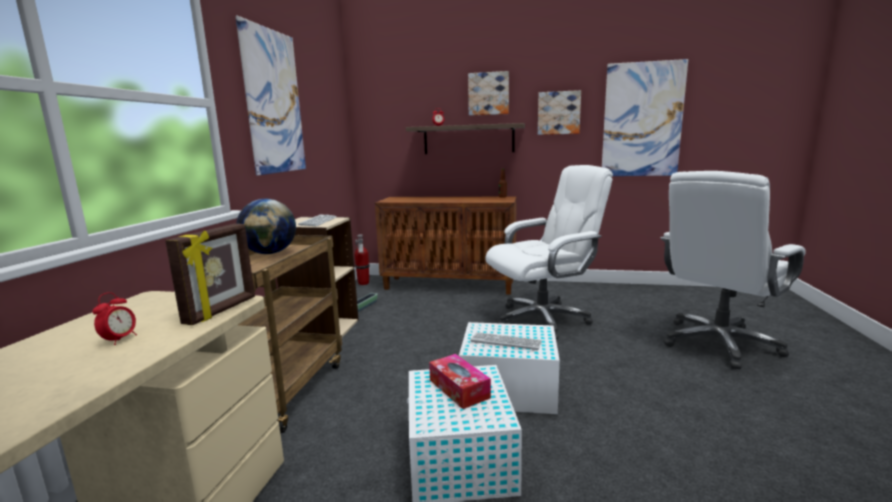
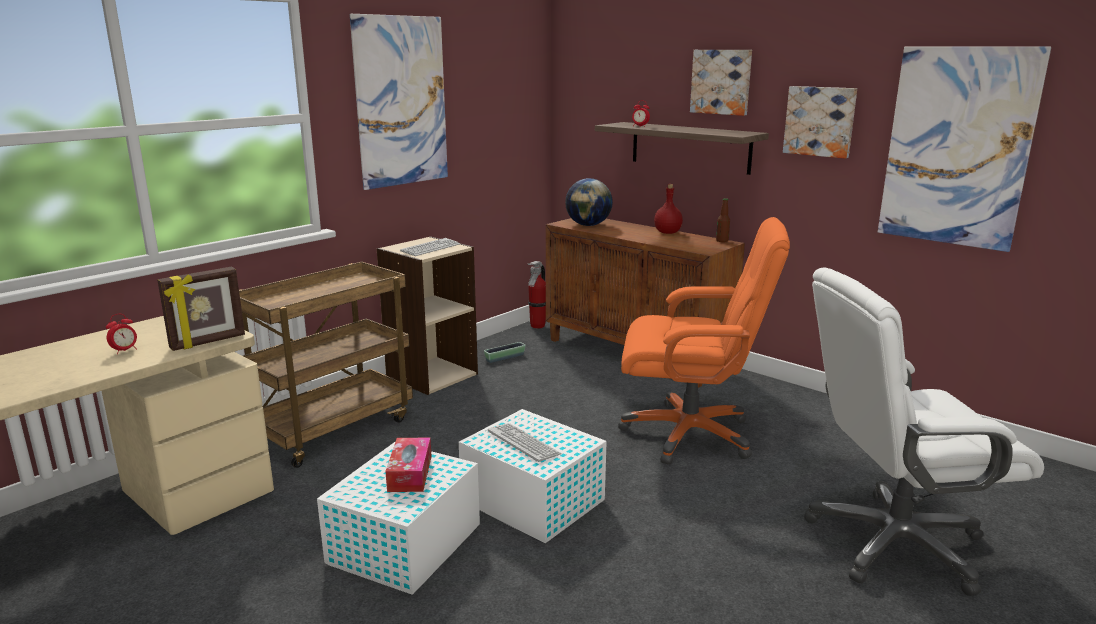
camera: 30 degrees right, 5 degrees up
globe [236,199,296,254] -> globe moved to [565,178,613,226]
white office chair [485,165,613,340] -> orange office chair [618,217,790,465]
none -> red bottle [654,184,683,234]

